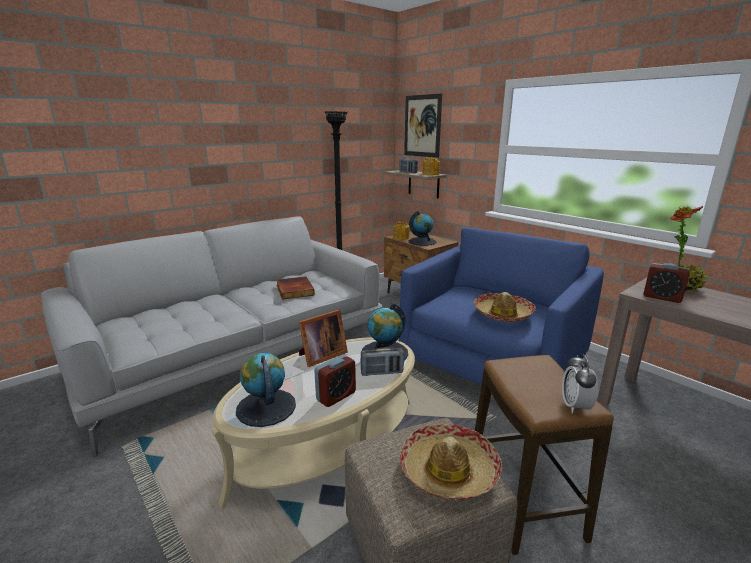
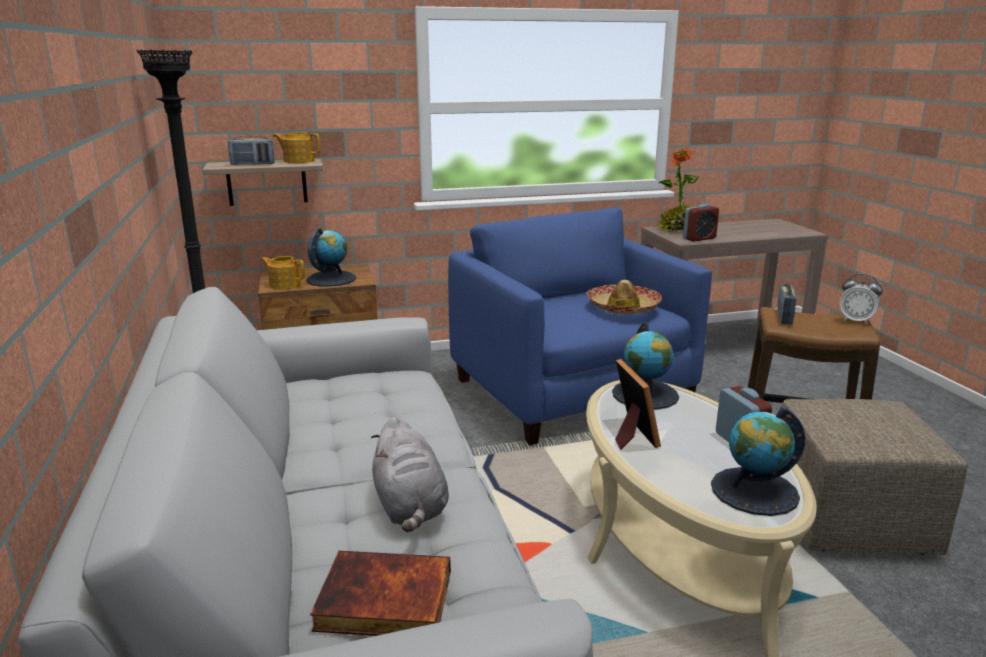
camera: 65 degrees left, 0 degrees up
book [276,276,315,300] -> book moved to [310,551,451,636]
radio [360,347,404,376] -> radio moved to [777,284,796,325]
hat [400,424,502,500] -> none
picture [404,94,442,158] -> none
none -> grey plush toy [371,417,449,532]

